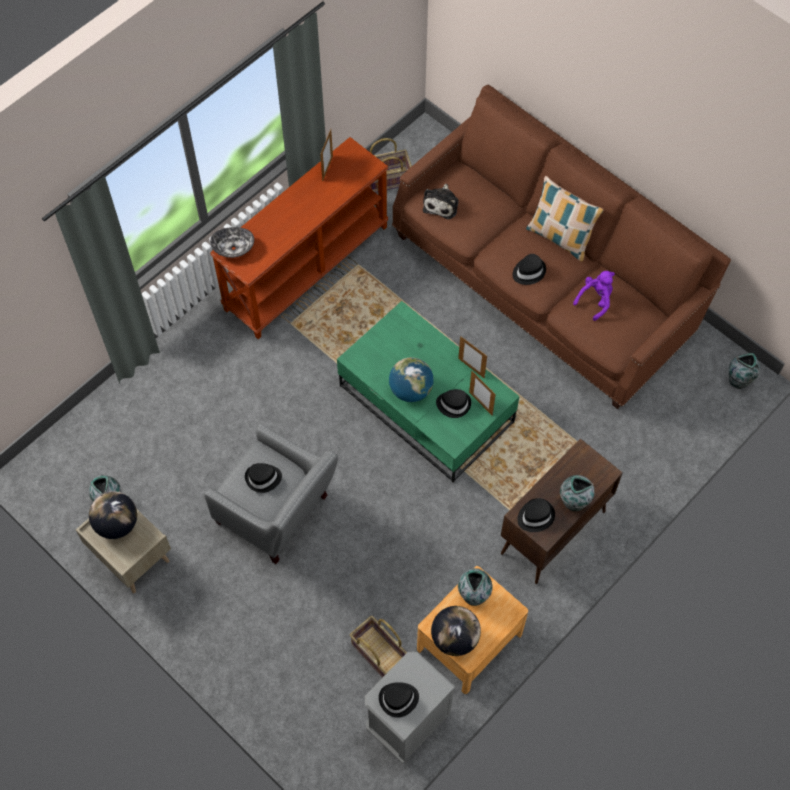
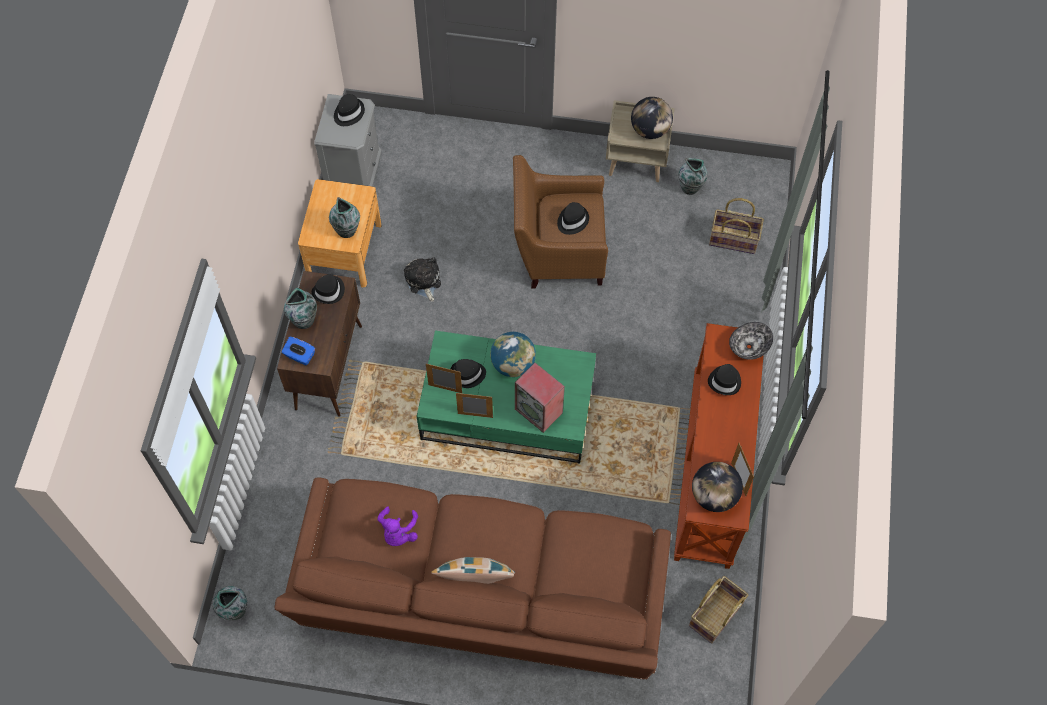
camera: 145 degrees right, 0 degrees up
grey armchair [204,424,338,564] -> brown armchair [513,155,608,288]
basket [350,616,407,678] -> basket moved to [709,198,764,254]
plush toy [423,184,459,219] -> plush toy moved to [404,258,441,302]
globe [431,606,481,656] -> globe moved to [692,462,743,512]
black hat [513,254,546,285] -> black hat moved to [708,364,741,395]
none -> blue tissue box [282,336,315,366]
none -> speaker [515,363,565,433]

